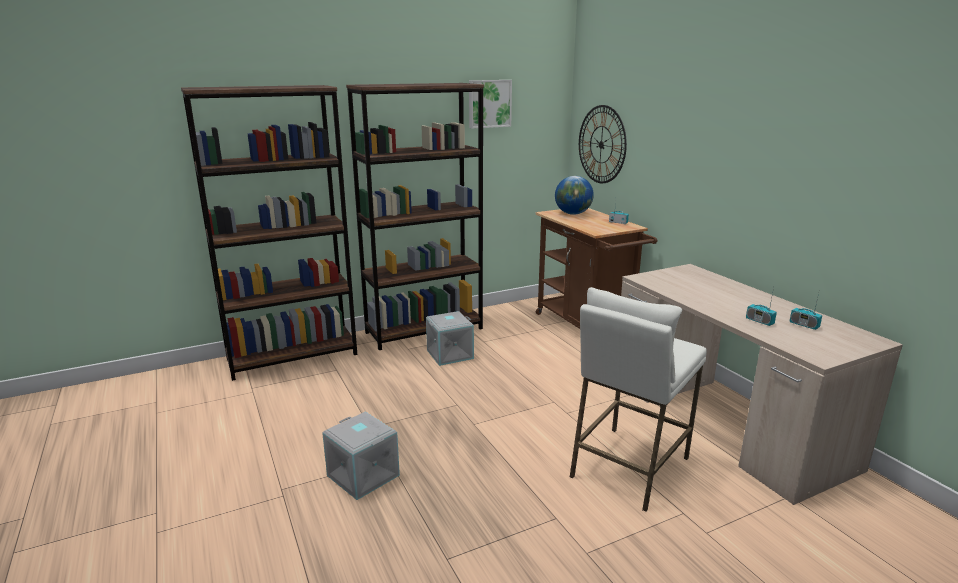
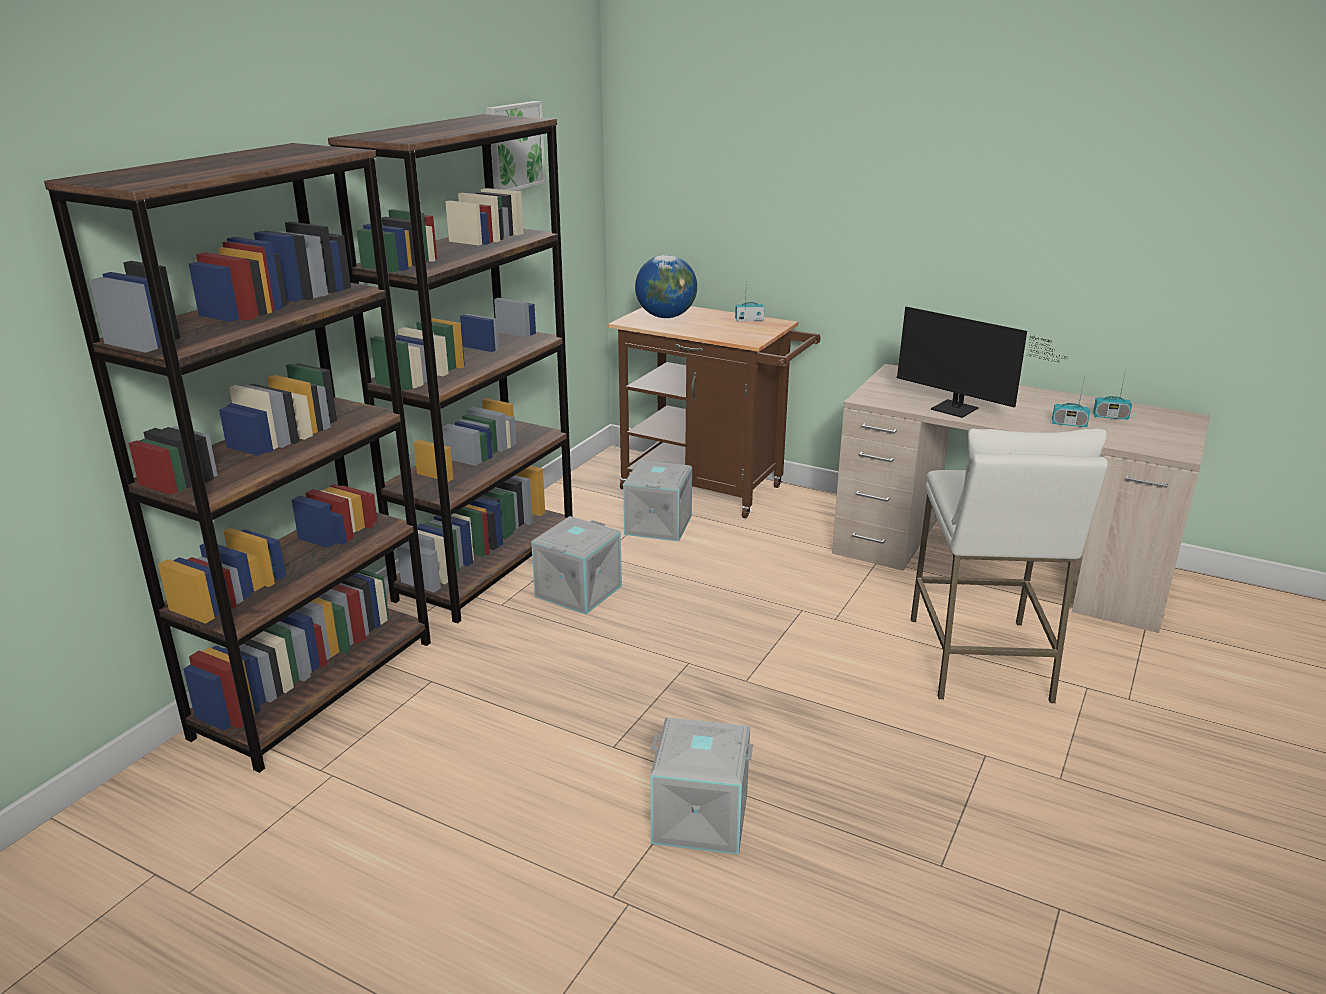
camera: 35 degrees left, 5 degrees up
wall clock [579,105,627,183] -> none
none -> grey storage box [623,460,692,542]
none -> monitor [897,306,1066,418]

